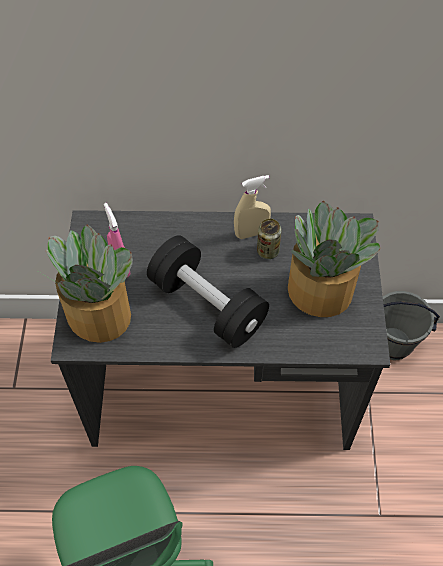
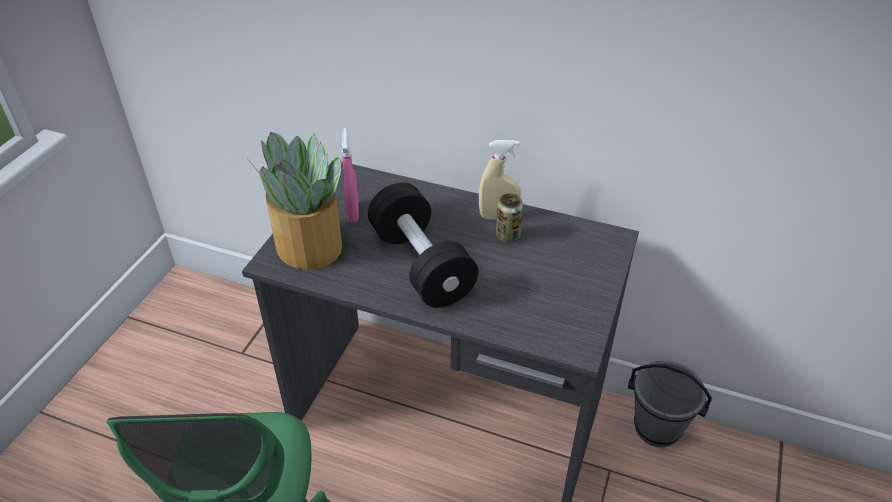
camera: 20 degrees right, 15 degrees down
potted plant [288,201,380,317] -> none

